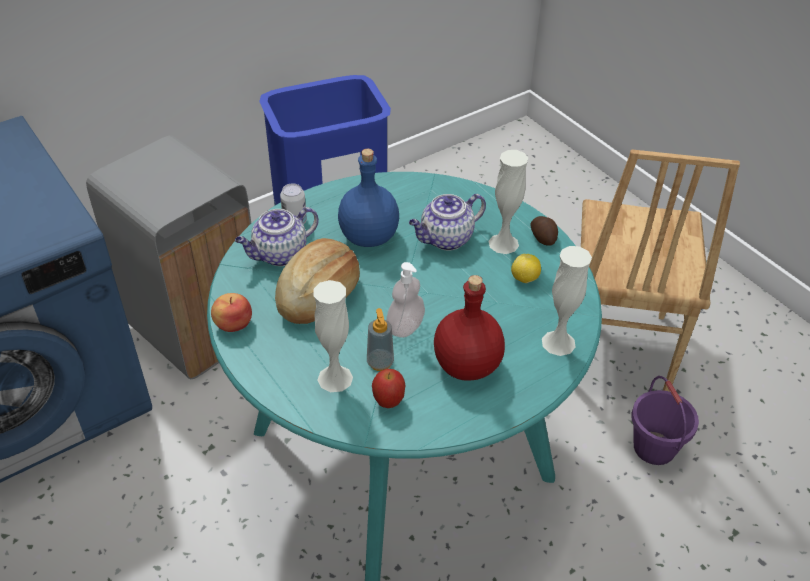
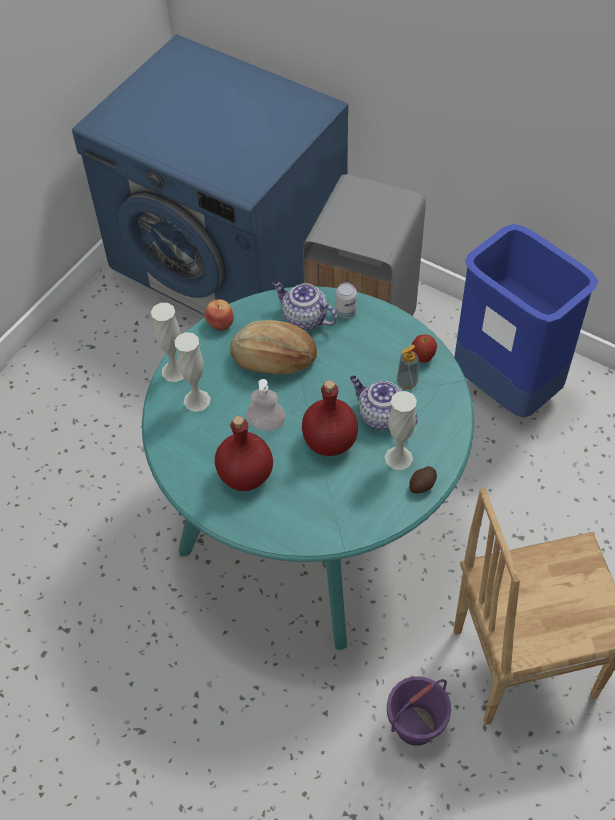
camera: 70 degrees right, 10 degrees up
blue bottle [338,149,399,247] -> none
soap dispenser [367,308,394,371] -> soap dispenser moved to [397,345,419,389]
apple [372,369,405,408] -> apple moved to [412,334,437,363]
lemon [511,254,541,283] -> none
white vase [542,246,592,356] -> white vase moved to [151,303,184,382]
none -> red bottle [302,380,358,456]

